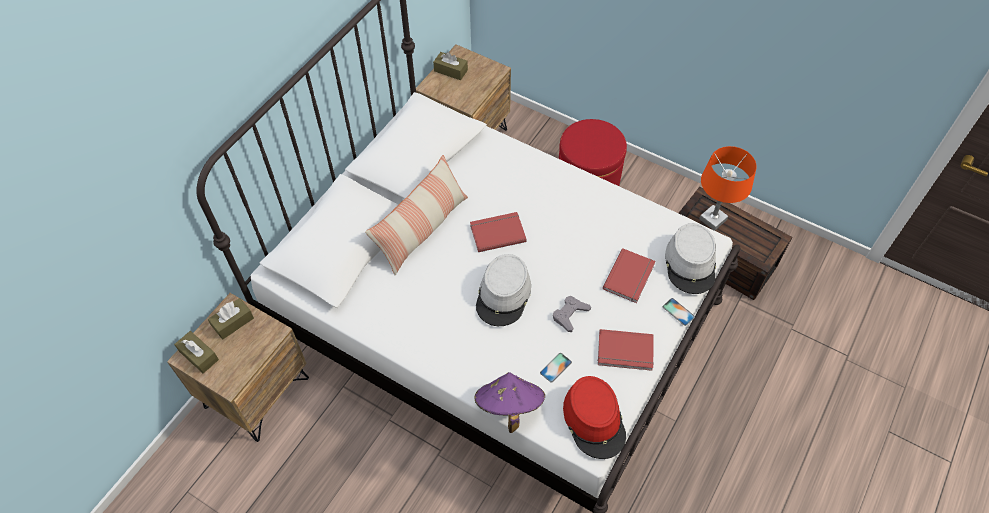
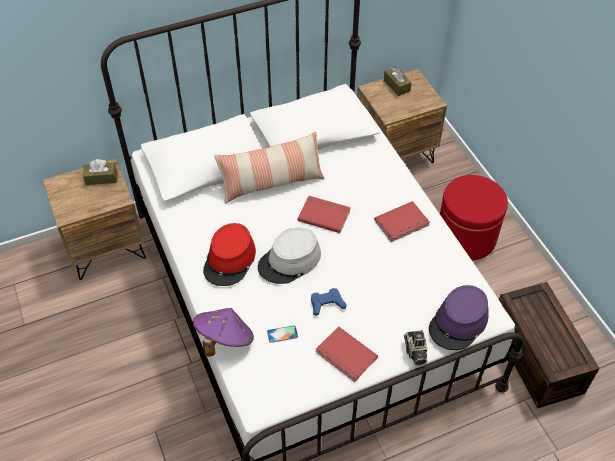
camera: 35 degrees right, 5 degrees down
brown tissue box [174,331,219,373] -> none
grey game controller [553,296,591,332] -> blue game controller [311,288,347,316]
red hat [563,376,626,459] -> red hat moved to [203,223,256,286]
red book [603,248,656,303] -> red book moved to [374,201,430,242]
phone [663,298,695,326] -> camera [404,330,428,366]
grey hat [665,223,716,294] -> purple hat [429,285,489,350]
orange table lamp [699,146,757,231] -> none

